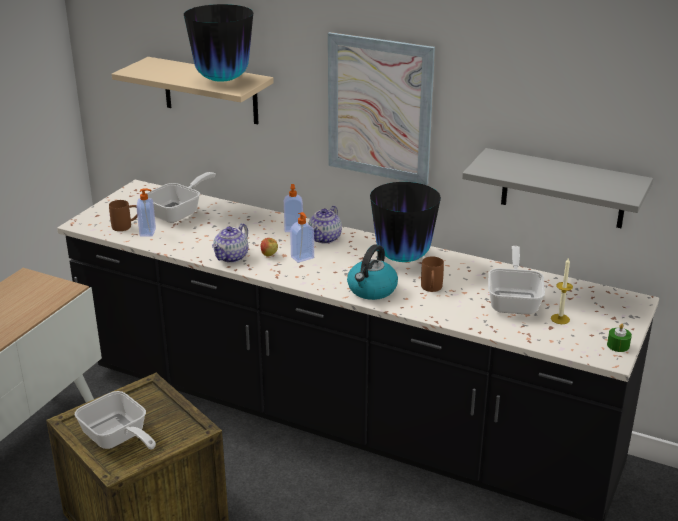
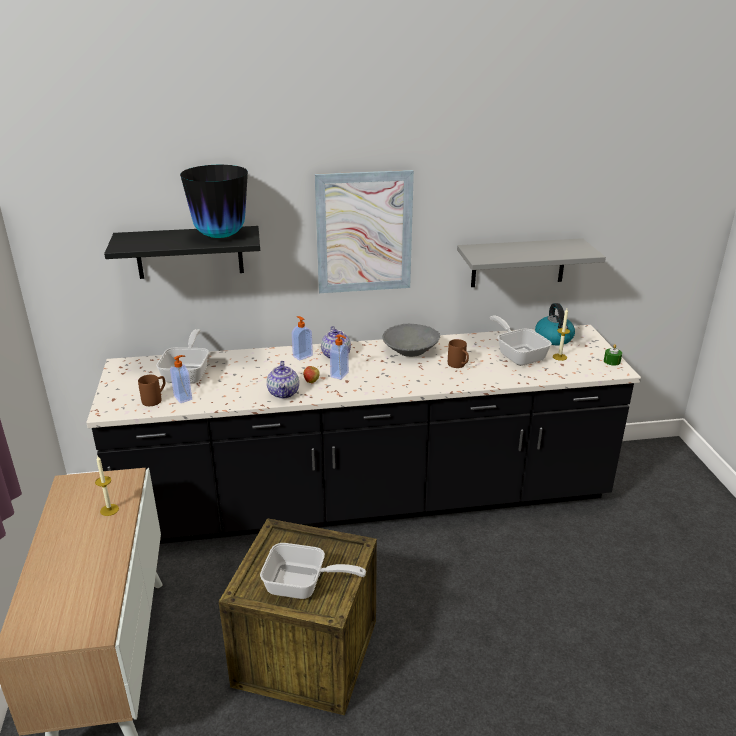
camera: 35 degrees left, 0 degrees up
beige shelf [112,57,274,124] -> black shelf [104,226,260,279]
kettle [347,244,398,300] -> kettle moved to [535,303,575,345]
vase [370,182,441,262] -> grey bowl [382,324,440,357]
none -> candle [95,455,119,516]

